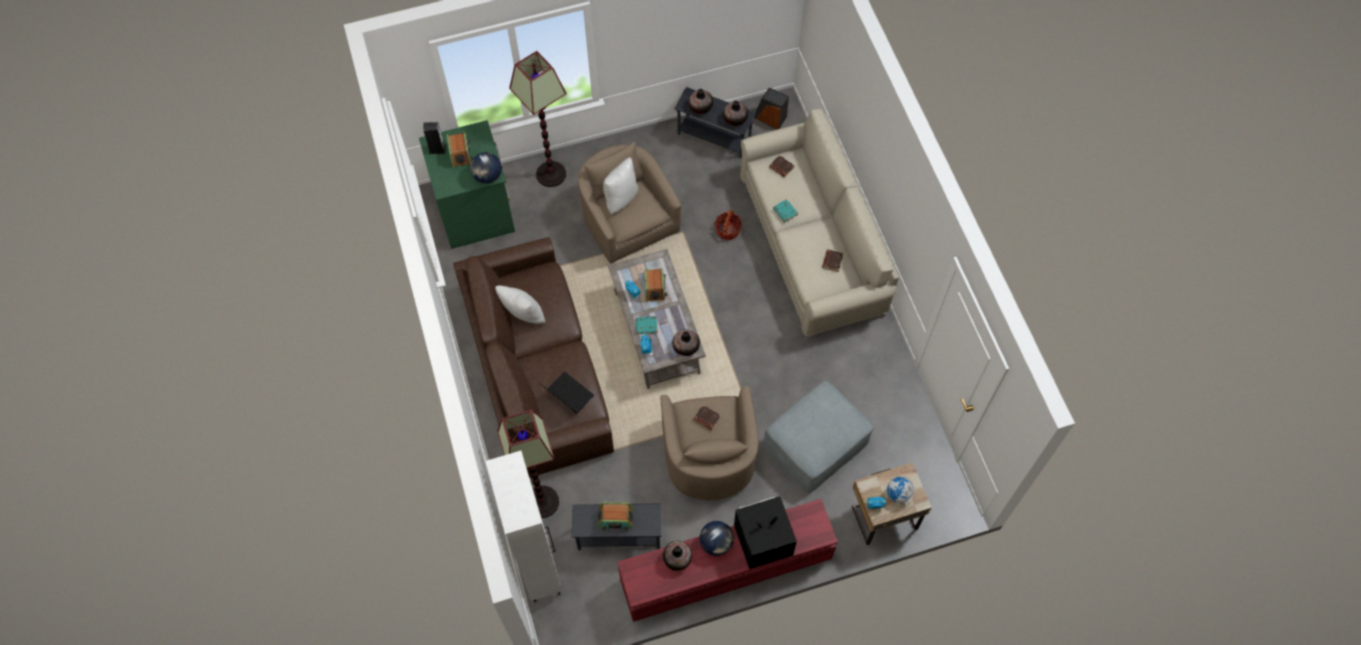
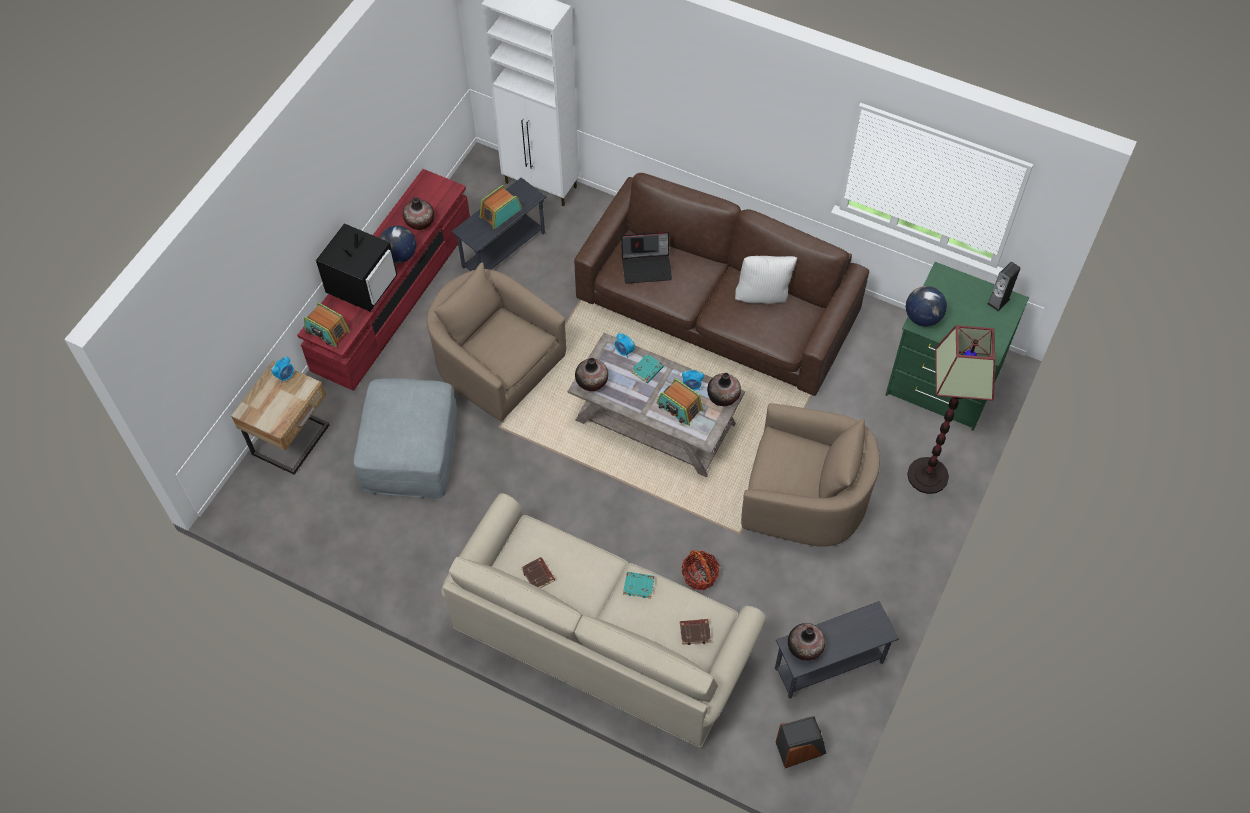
camera: 135 degrees right, 5 degrees down
radio [447,131,473,168] -> radio moved to [304,302,350,347]
floor lamp [497,410,559,518] -> none
white pillow [603,157,638,214] -> none
vase [688,89,713,114] -> vase moved to [707,373,741,406]
brown book [693,405,721,430] -> none
globe [886,476,914,505] -> none

